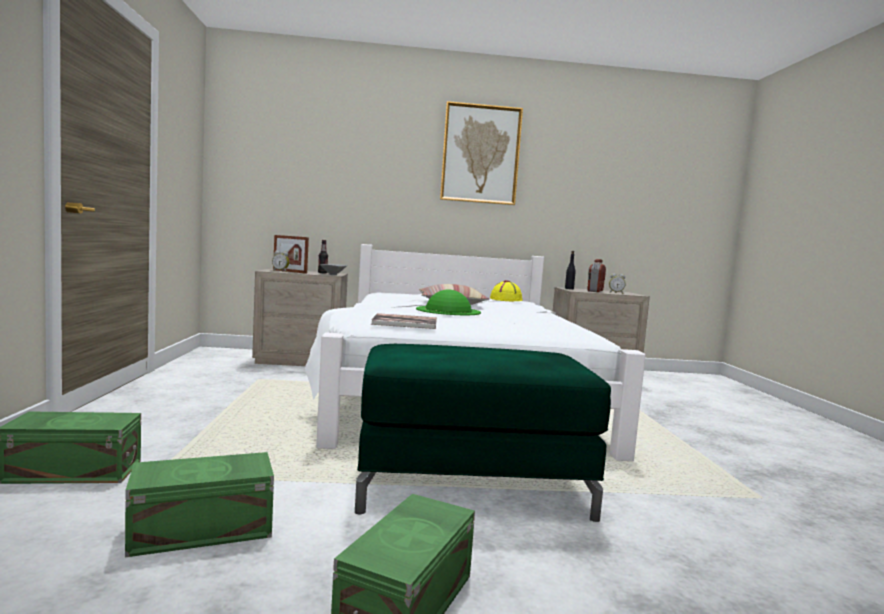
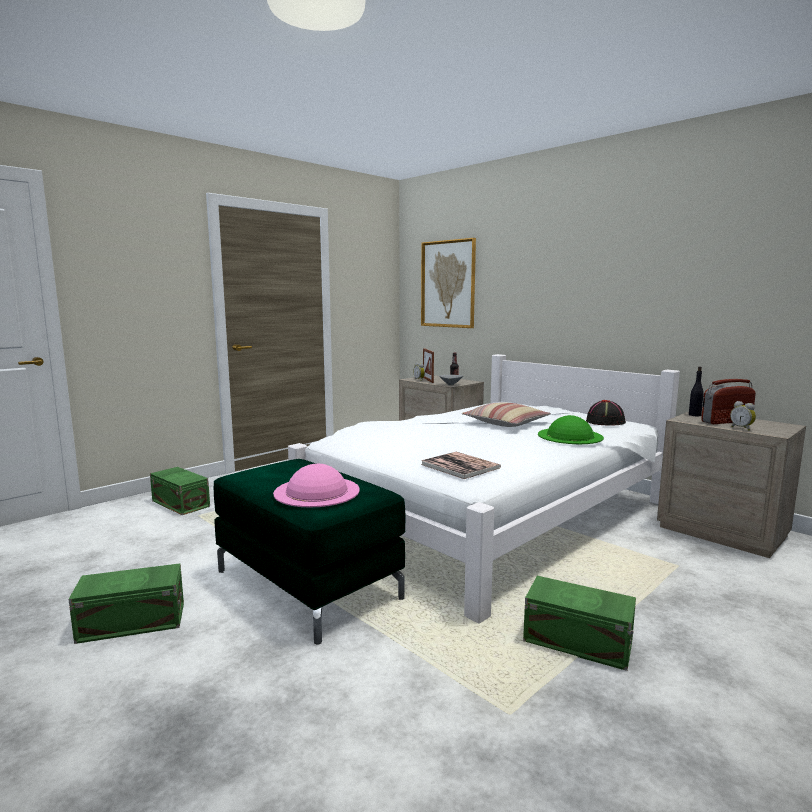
camera: 50 degrees right, 5 degrees up
green storage box [125,452,274,557] -> green storage box moved to [523,576,636,671]
book [371,313,437,329] -> book moved to [421,452,501,479]
green hat [416,290,481,315] -> green hat moved to [538,415,604,444]
picture [440,101,523,205] -> picture moved to [421,238,476,328]
yellow hat [490,280,522,301] -> black hat [586,400,626,426]
none -> pink hat [273,464,360,508]

